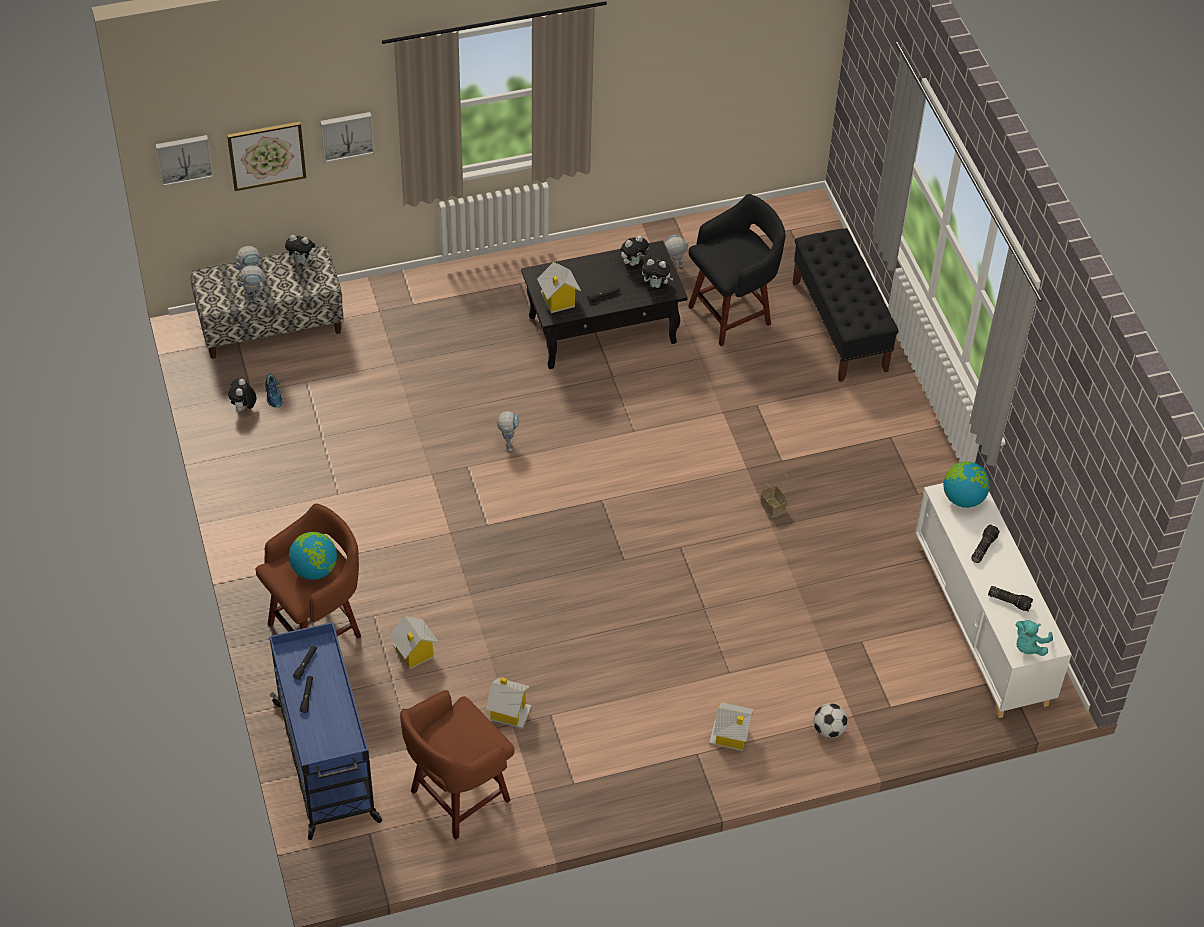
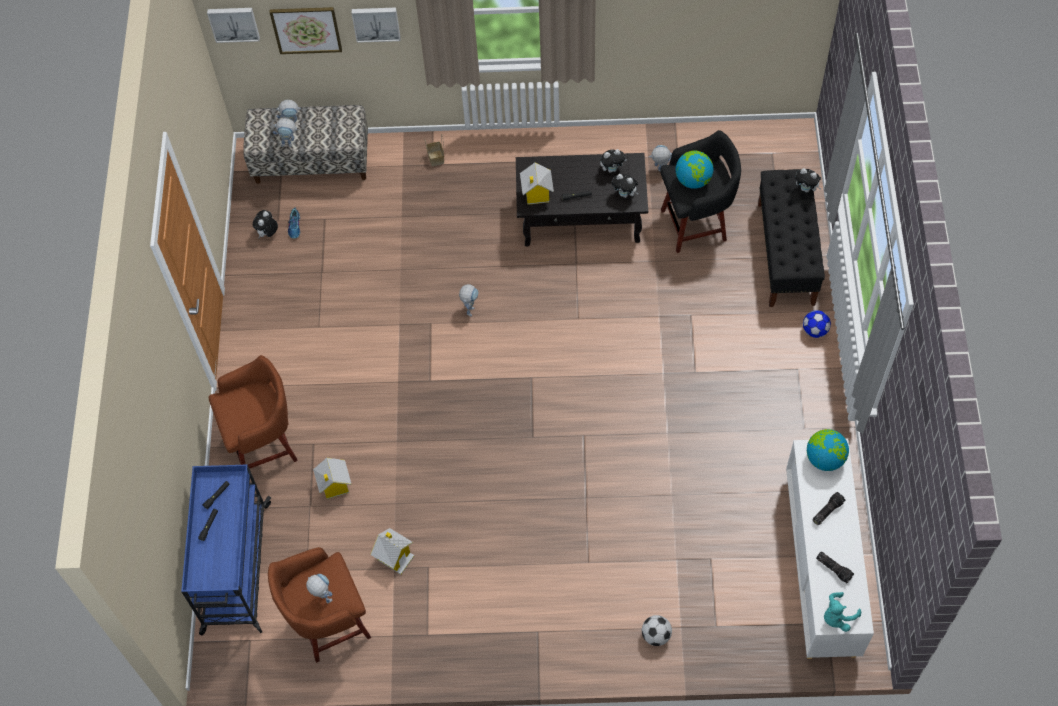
camera: 20 degrees right, 10 degrees up
plush toy [285,235,317,264] -> plush toy moved to [795,168,821,193]
globe [289,532,337,580] -> globe moved to [676,151,713,189]
toy house [709,702,754,751] -> none
basket [761,474,789,518] -> basket moved to [425,135,444,166]
none -> toy robot [306,574,333,603]
none -> football [803,310,831,338]

